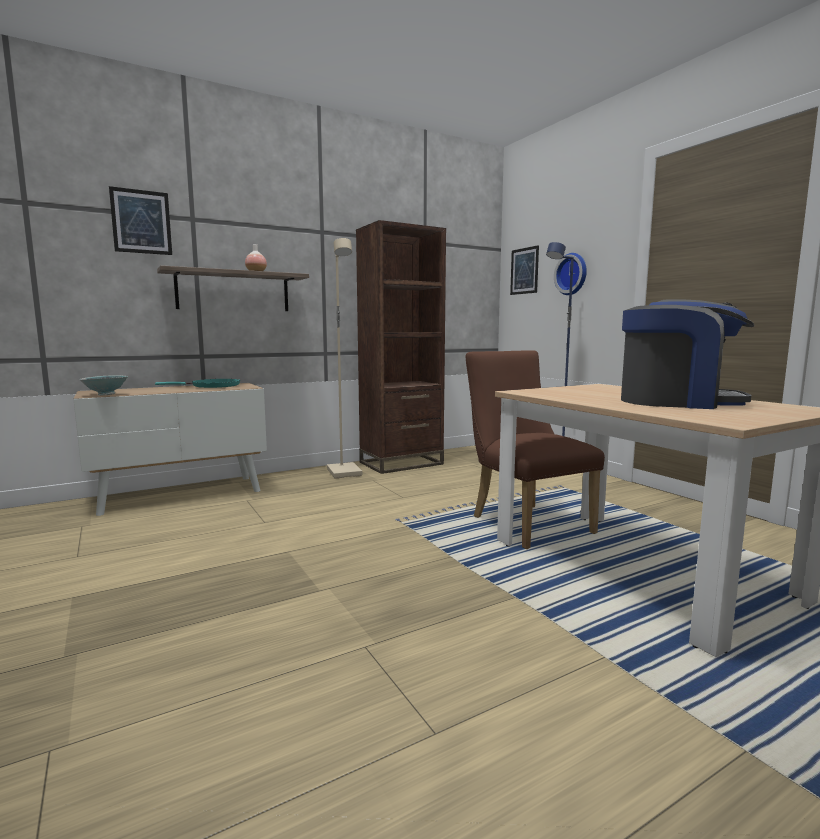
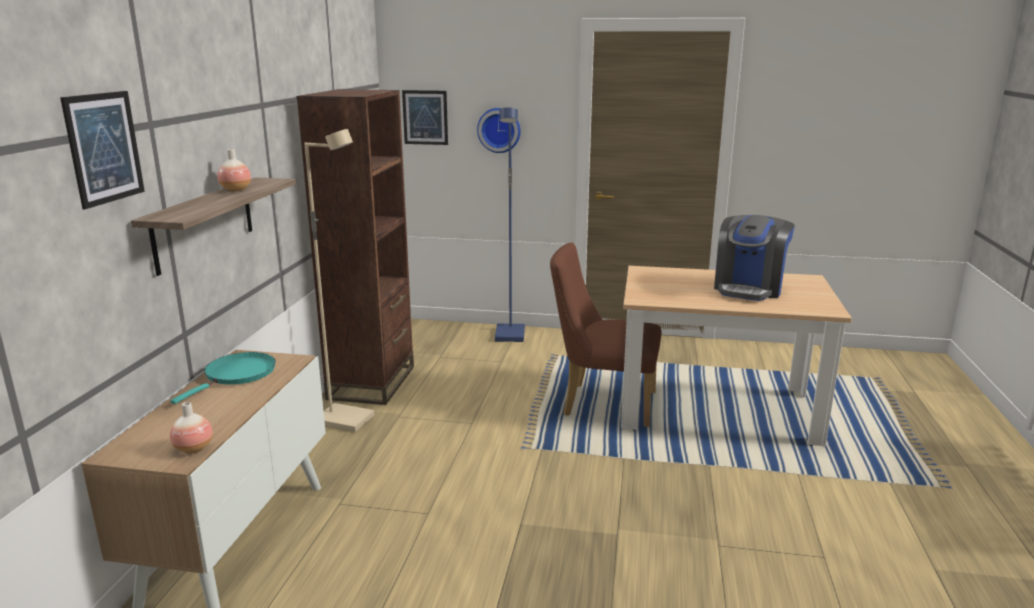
camera: 50 degrees left, 10 degrees up
bowl [80,375,128,396] -> vase [170,402,213,454]
coffee machine [621,299,755,409] -> coffee machine turned 150 degrees clockwise [714,215,795,301]

